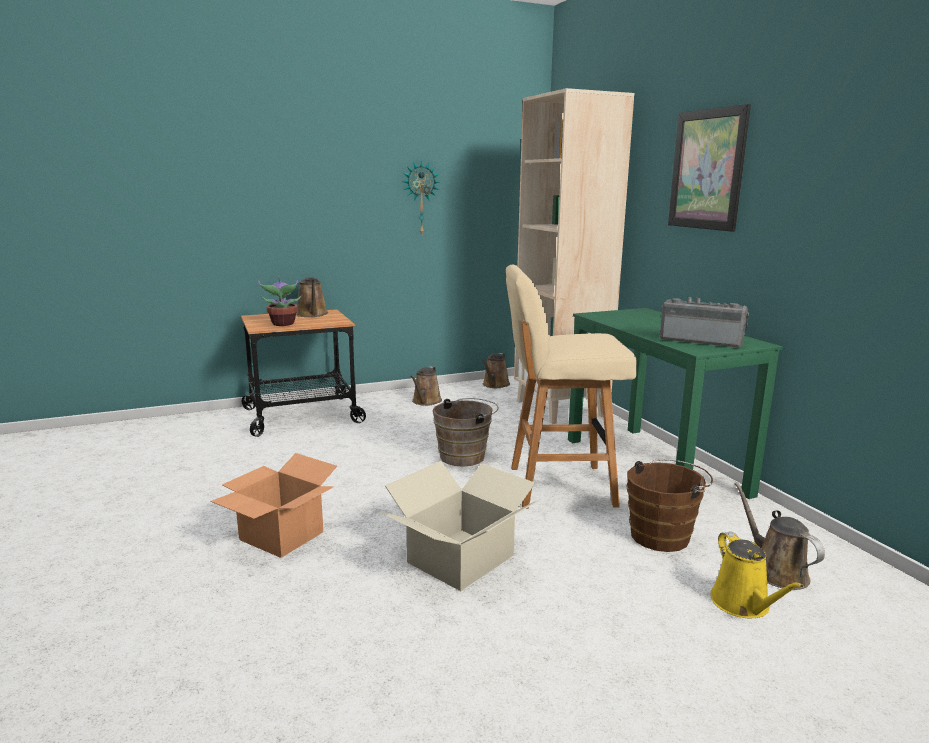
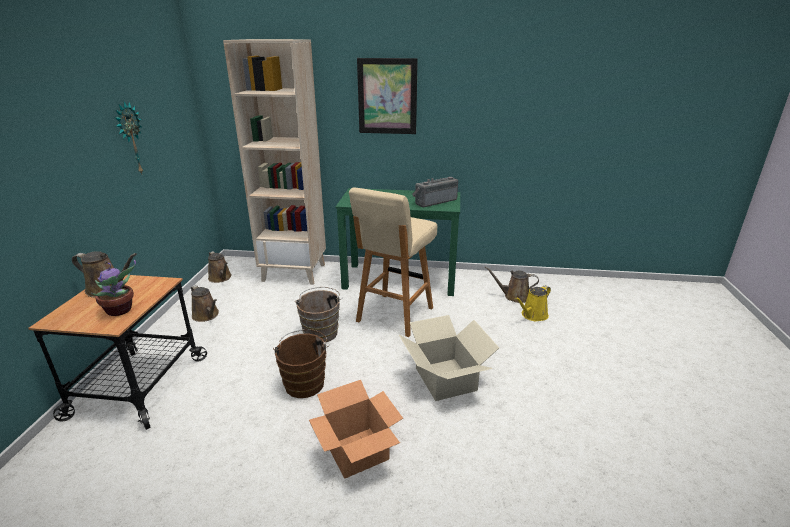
camera: 60 degrees left, 10 degrees up
brown bucket [627,459,713,552] -> brown bucket moved to [273,329,330,398]
yellow watering can [711,531,804,618] -> yellow watering can turned 120 degrees clockwise [515,286,551,321]

